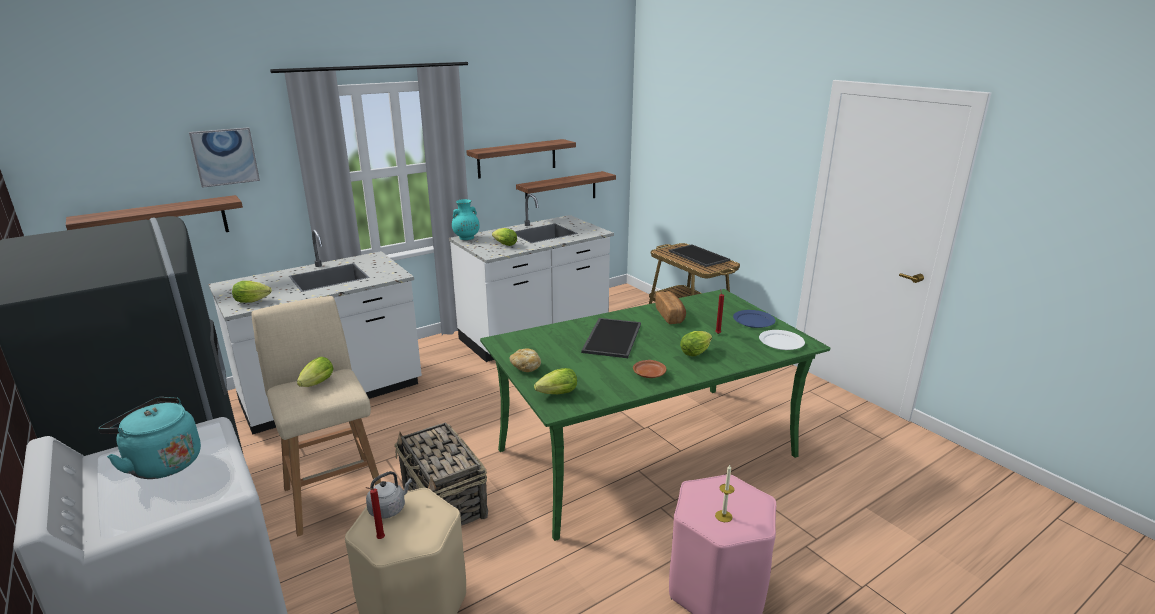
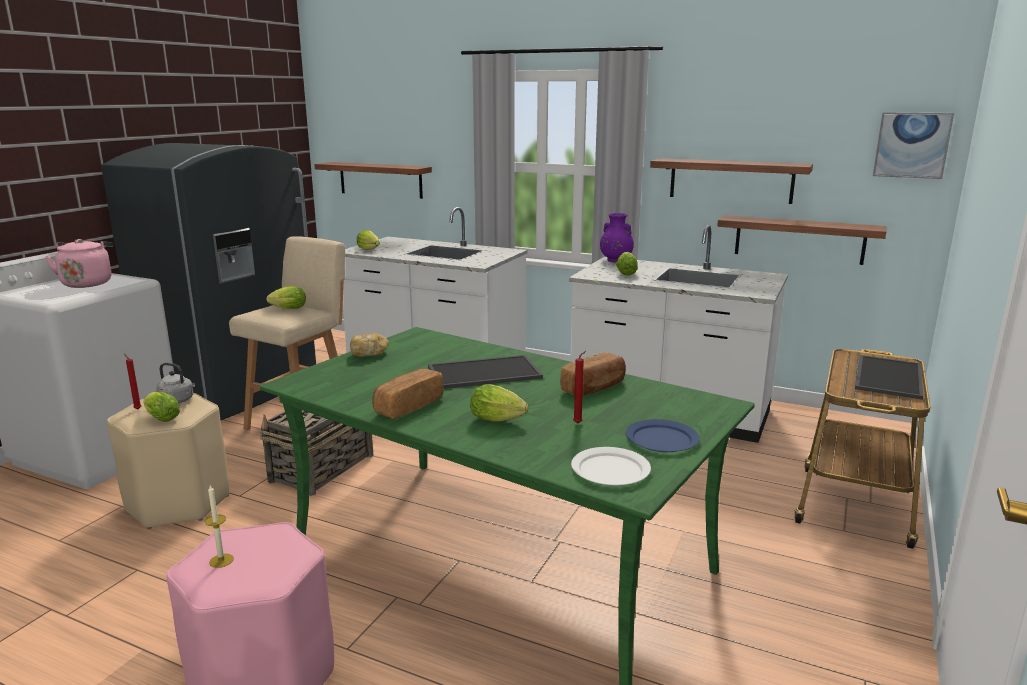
camera: 60 degrees right, 5 degrees down
turquoise kettle [98,397,201,479] -> pink kettle [45,239,113,288]
picture [189,127,260,188] -> picture moved to [873,112,954,179]
turquoise vase [452,199,480,240] -> purple vase [600,213,634,263]
lettuce [534,368,577,394] -> lettuce moved to [144,392,180,422]
brown plate [633,360,666,378] -> bread [372,369,444,419]

